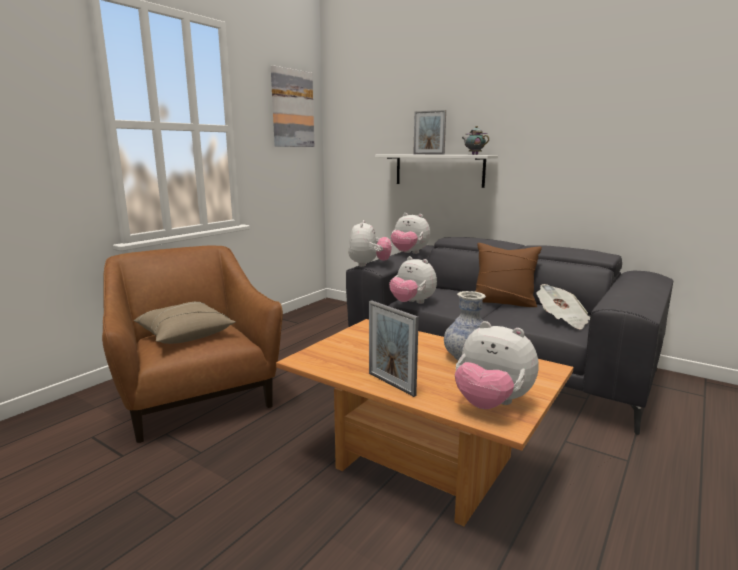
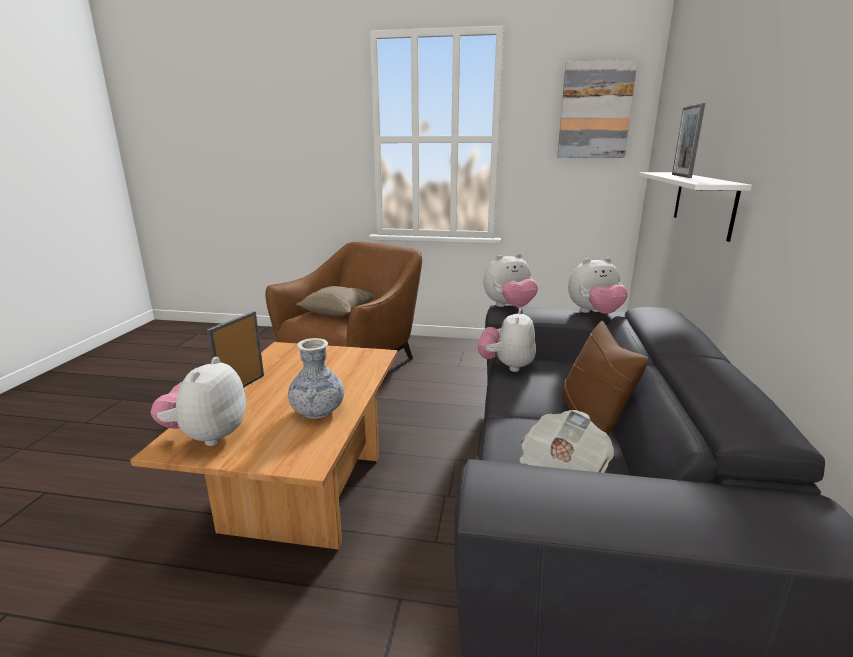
camera: 65 degrees right, 5 degrees up
plush toy [391,213,430,254] -> plush toy turned 105 degrees counterclockwise [568,257,628,314]
teapot [462,126,489,155] -> none

